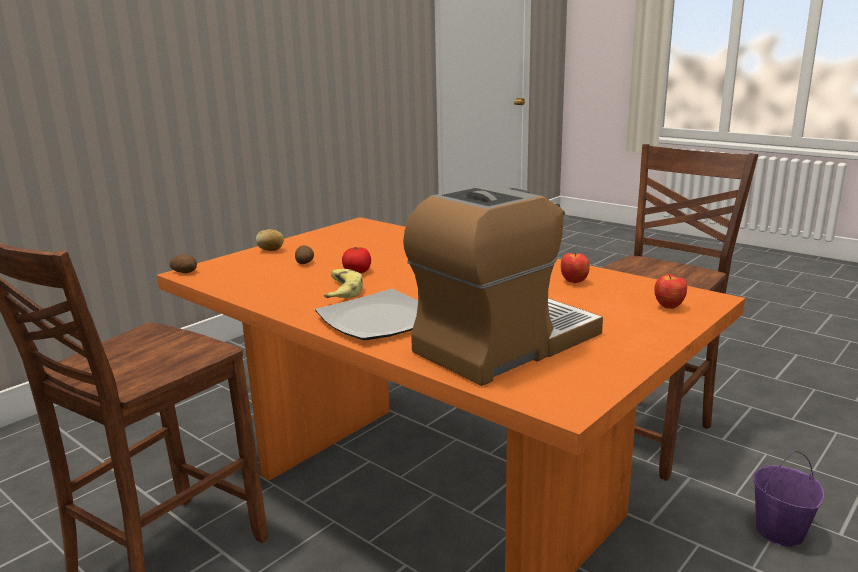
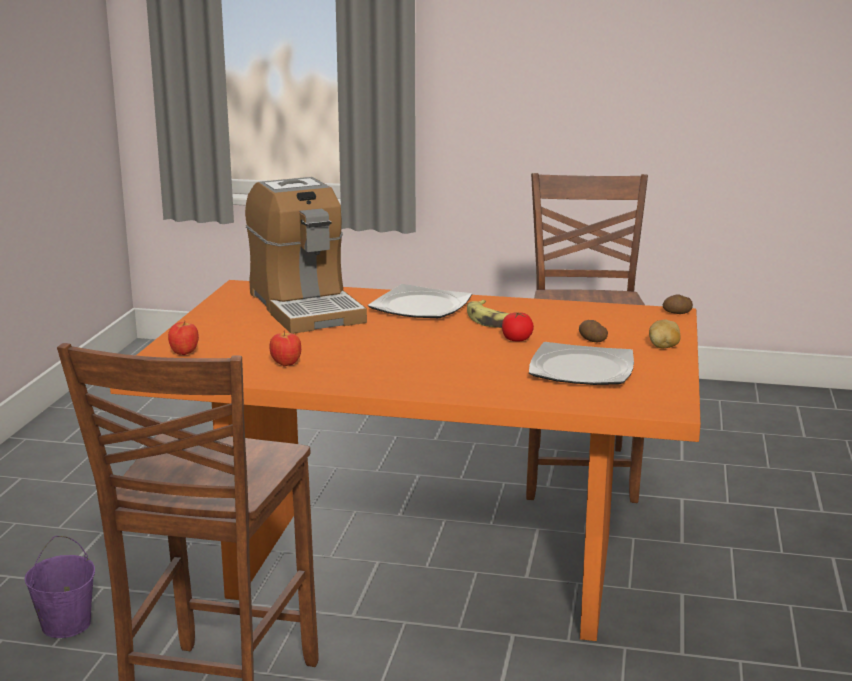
camera: 150 degrees right, 0 degrees up
coffee machine [403,184,603,386] -> coffee machine turned 45 degrees counterclockwise [245,177,367,334]
none -> plate [529,342,634,385]

